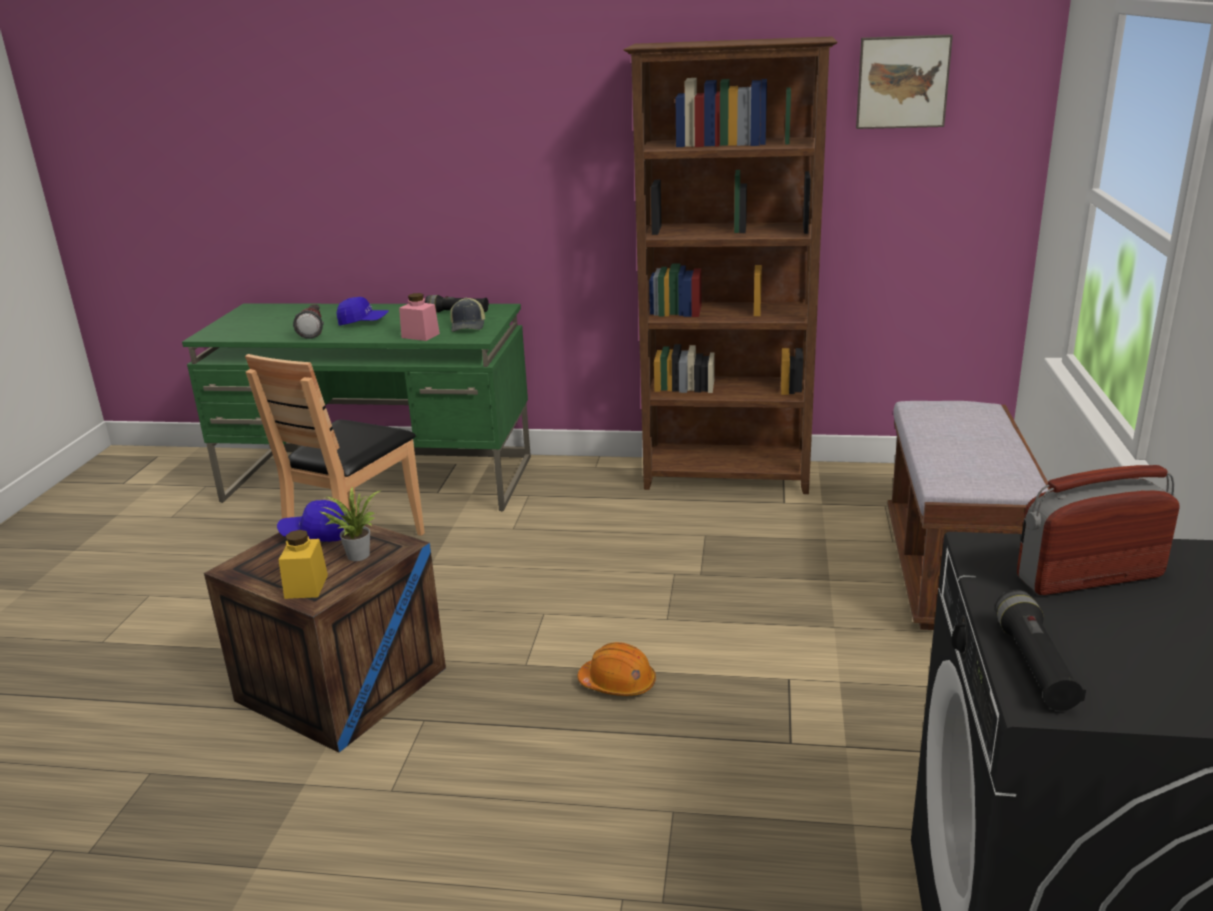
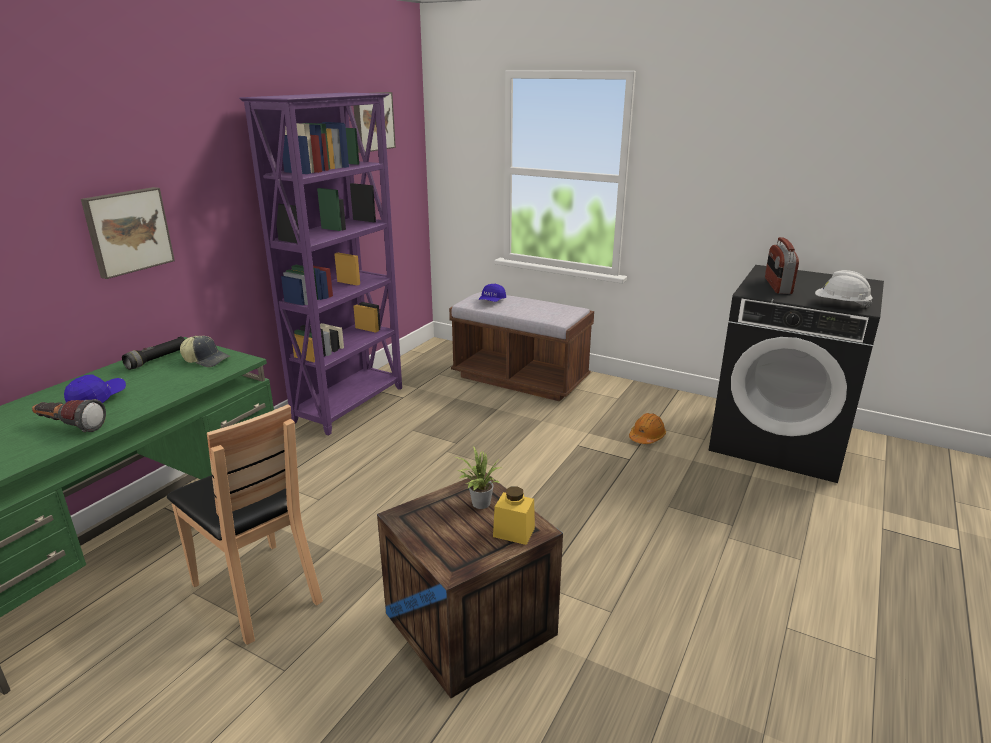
camera: 70 degrees left, 0 degrees up
blue cap [277,500,348,542] -> blue cap moved to [479,284,506,302]
pink jar [399,293,440,341] -> none
orange hard hat [578,642,656,696] -> orange hard hat moved to [629,413,666,444]
brown bookcase [623,37,837,494] -> purple bookcase [239,93,402,435]
black flashlight [995,590,1086,711] -> white hard hat [815,270,872,308]
none -> picture [81,187,175,279]

